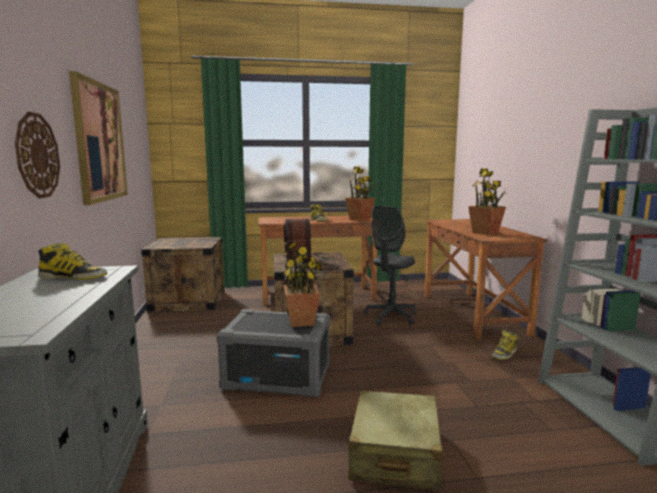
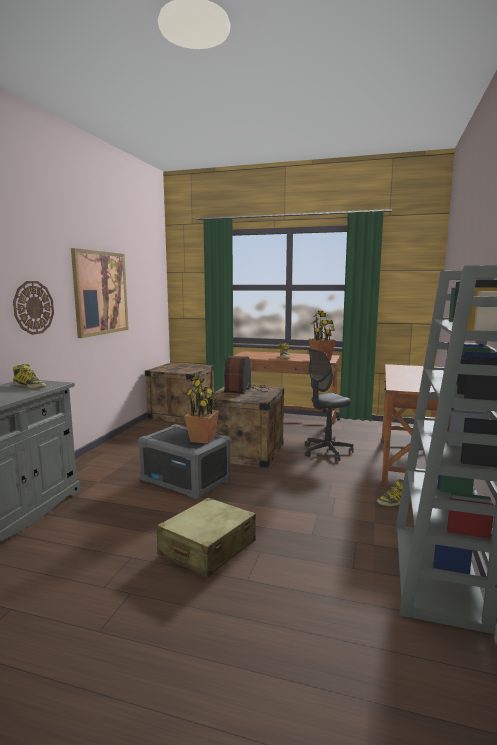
camera: 25 degrees right, 0 degrees up
potted plant [468,169,507,235] -> none

